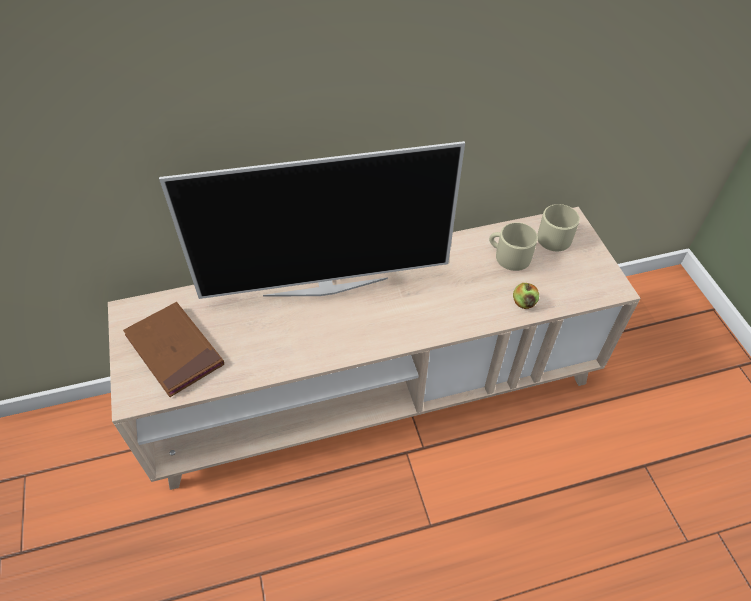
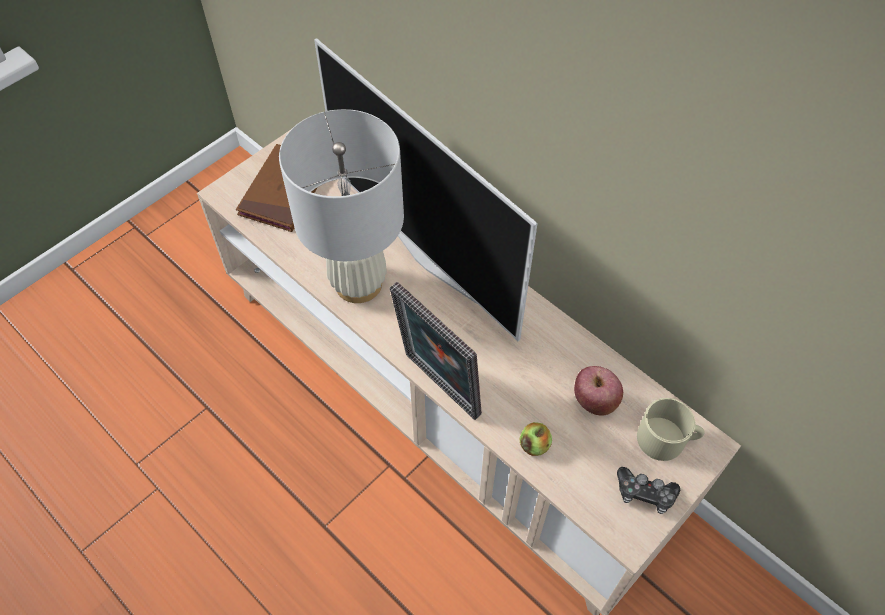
camera: 60 degrees right, 5 degrees up
beige mug [489,222,538,271] -> apple [574,366,623,416]
none -> white table lamp [279,109,404,303]
none -> picture frame [390,282,482,420]
none -> game controller [617,467,680,514]

